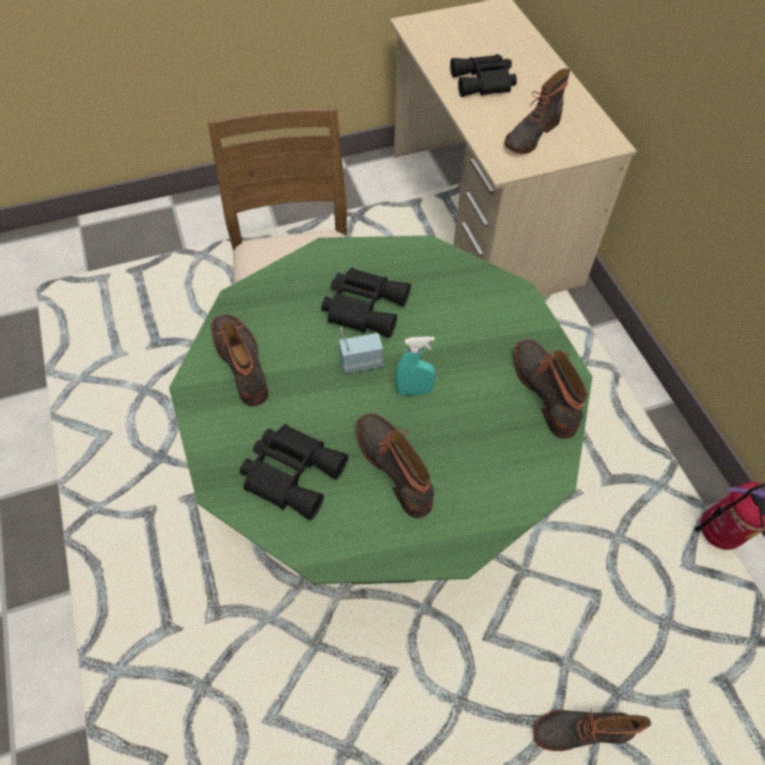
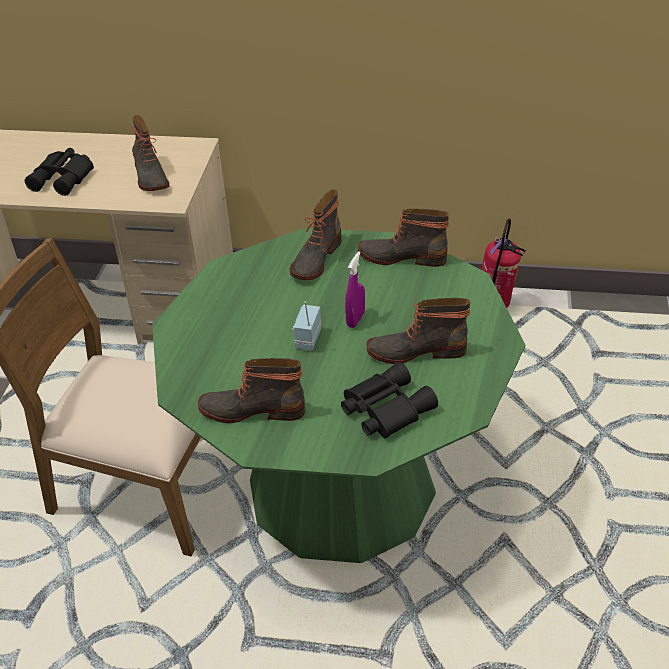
camera: 60 degrees left, 15 degrees down
black binoculars [321,268,411,338] -> none
turquoise spray bottle [395,336,436,396] -> purple spray bottle [345,251,365,328]
boot [533,710,651,751] -> boot moved to [290,189,342,280]

